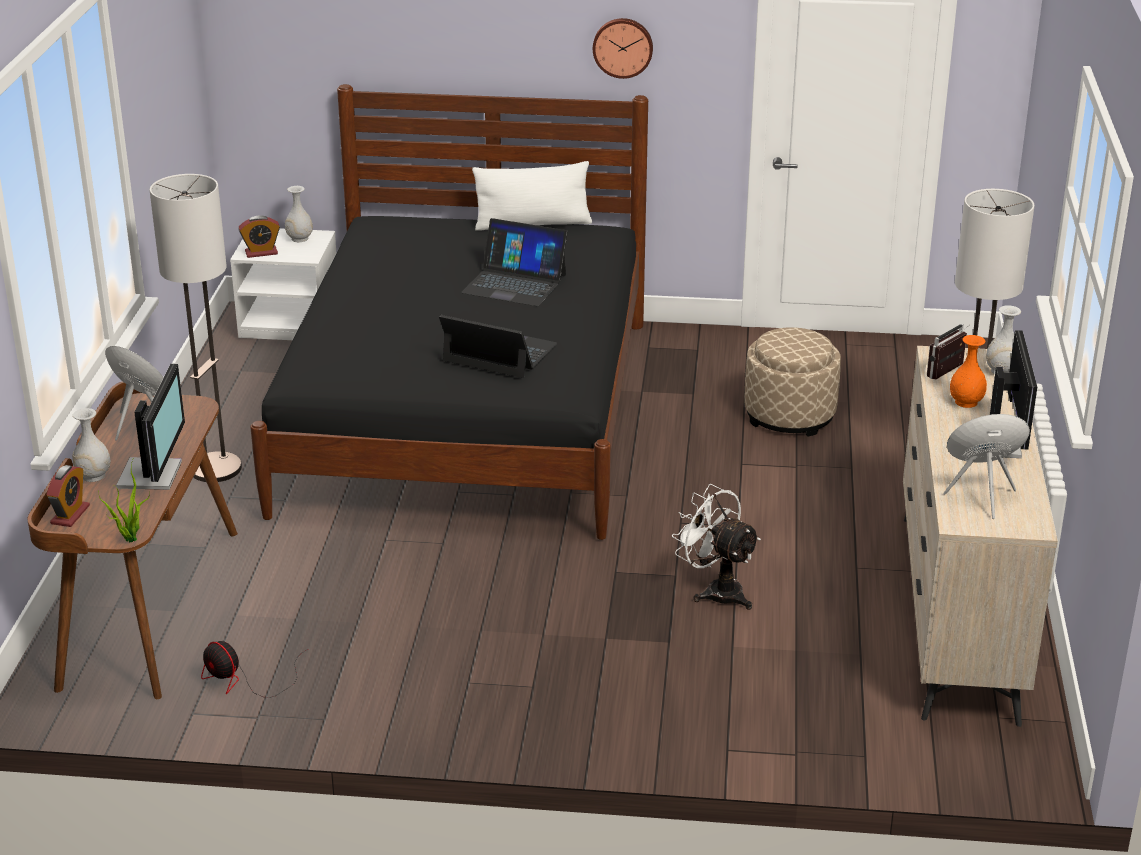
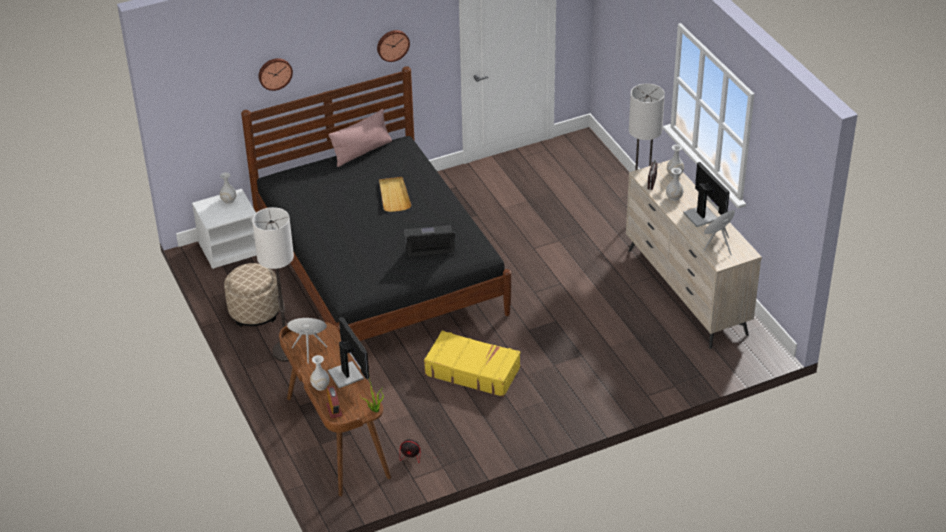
camera: 30 degrees left, 10 degrees up
alarm clock [239,215,280,258] -> none
laptop [461,218,568,306] -> beige tray [379,177,411,212]
white pillow [472,161,592,231] -> pink pillow [329,109,392,167]
white fan [672,484,761,610] -> none
beige ottoman [745,327,841,437] -> beige ottoman moved to [224,263,280,327]
orange vase [950,335,987,408] -> white vase [666,168,683,201]
none -> wall clock [258,58,293,91]
none -> yellow suitcase [424,331,520,397]

